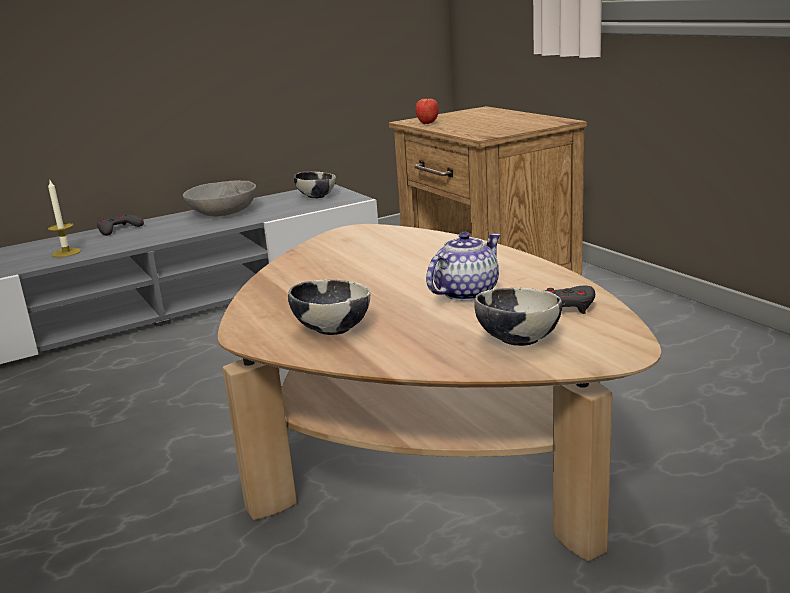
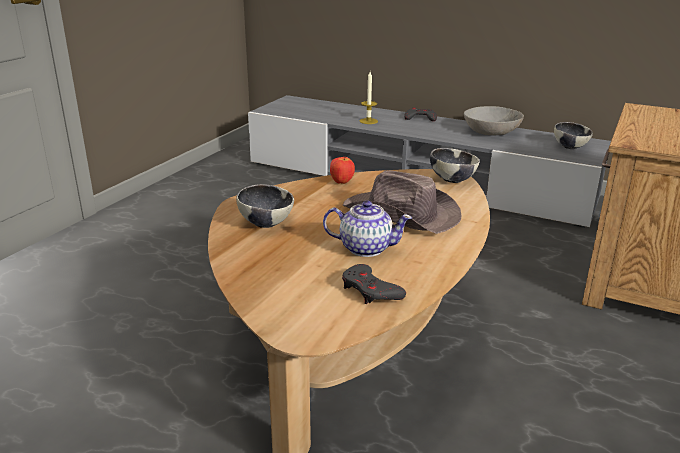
camera: 55 degrees right, 5 degrees up
apple [416,97,439,124] -> apple moved to [330,156,355,184]
bowl [474,288,562,346] -> bowl moved to [430,148,480,183]
none -> brown hat [343,170,461,234]

